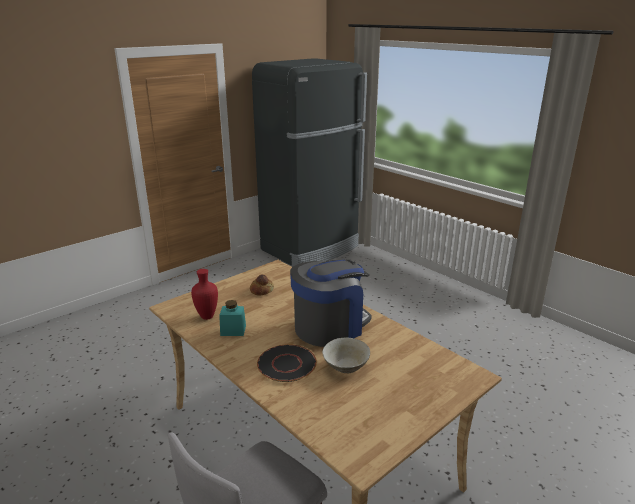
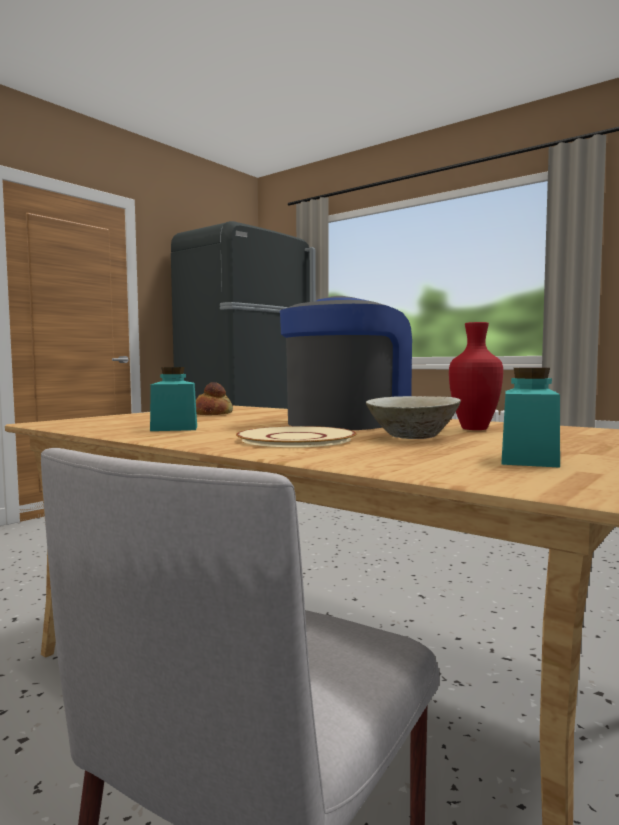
camera: 10 degrees left, 20 degrees down
red vase [191,269,218,320] -> red vase moved to [449,322,503,430]
black plate [257,344,317,382] -> beige plate [236,426,357,447]
none -> turquoise jar [501,368,560,468]

